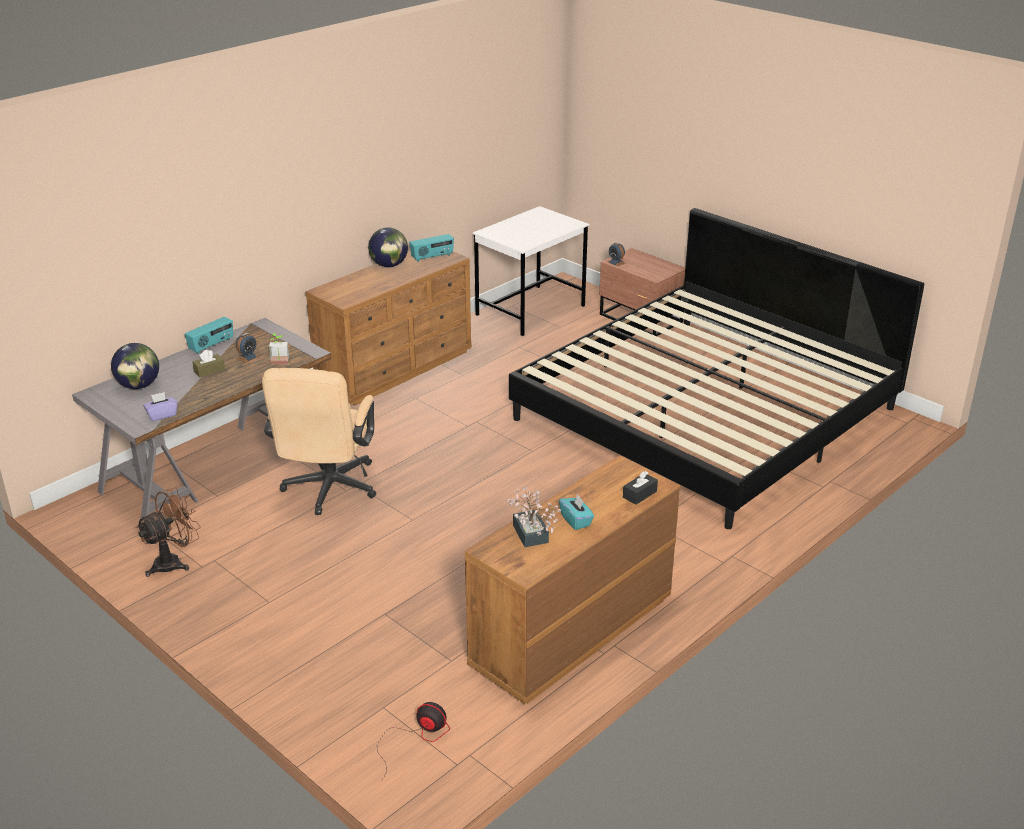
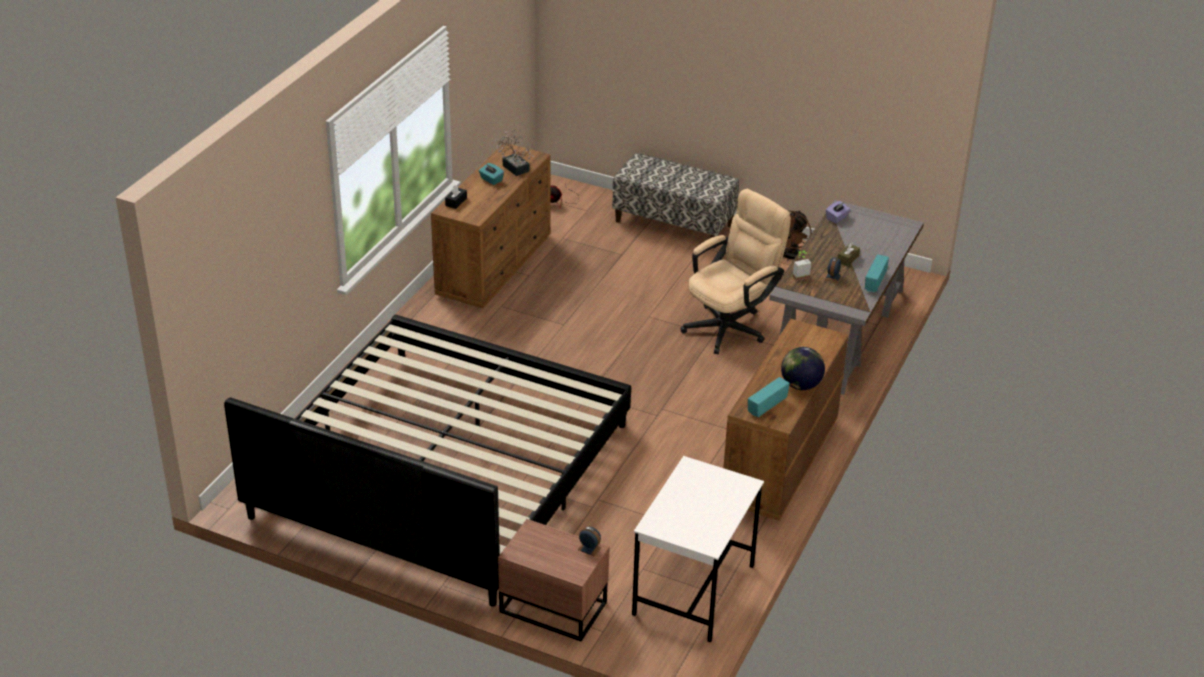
camera: 160 degrees right, 5 degrees up
globe [111,343,159,389] -> none
beige office chair [262,368,376,515] -> beige office chair turned 60 degrees clockwise [680,189,791,354]
none -> bench [612,153,739,248]

